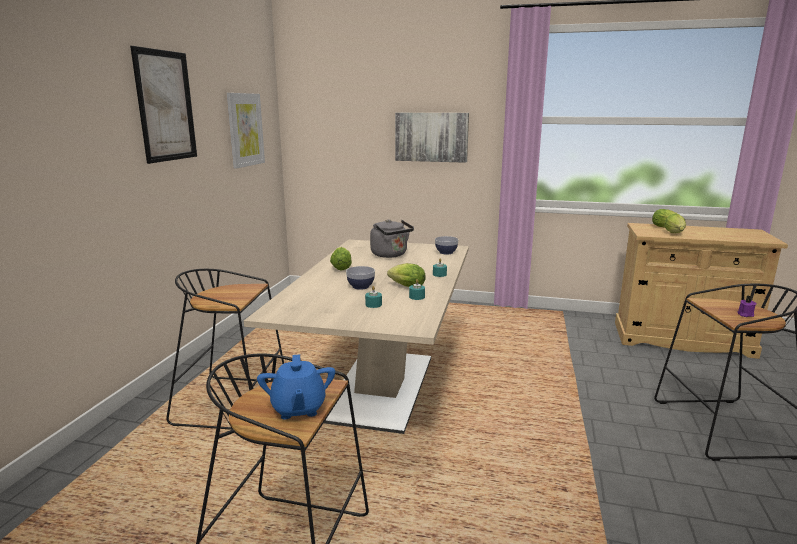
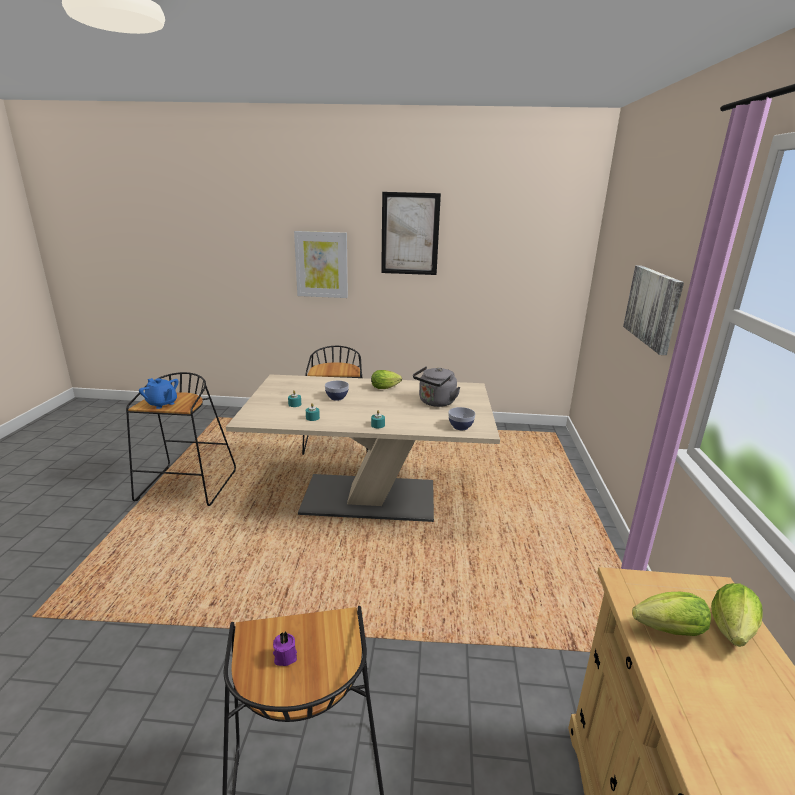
camera: 80 degrees right, 5 degrees up
picture [227,93,265,169] -> picture moved to [294,231,348,298]
blue teapot [257,354,335,419] -> blue teapot turned 120 degrees counterclockwise [139,378,179,409]
lettuce [387,263,426,287] -> none

